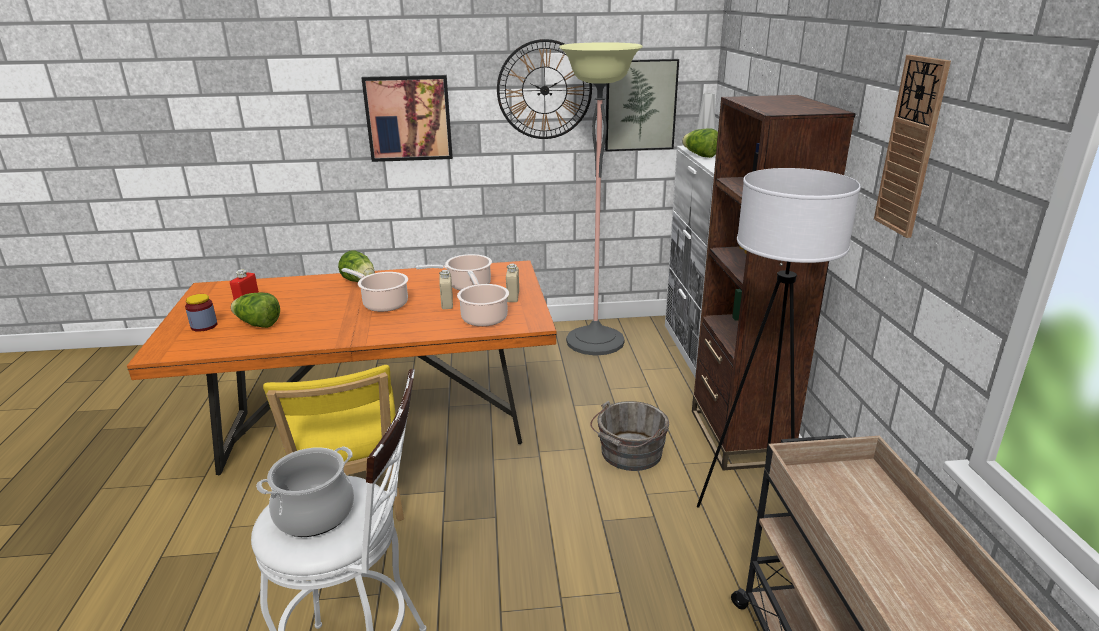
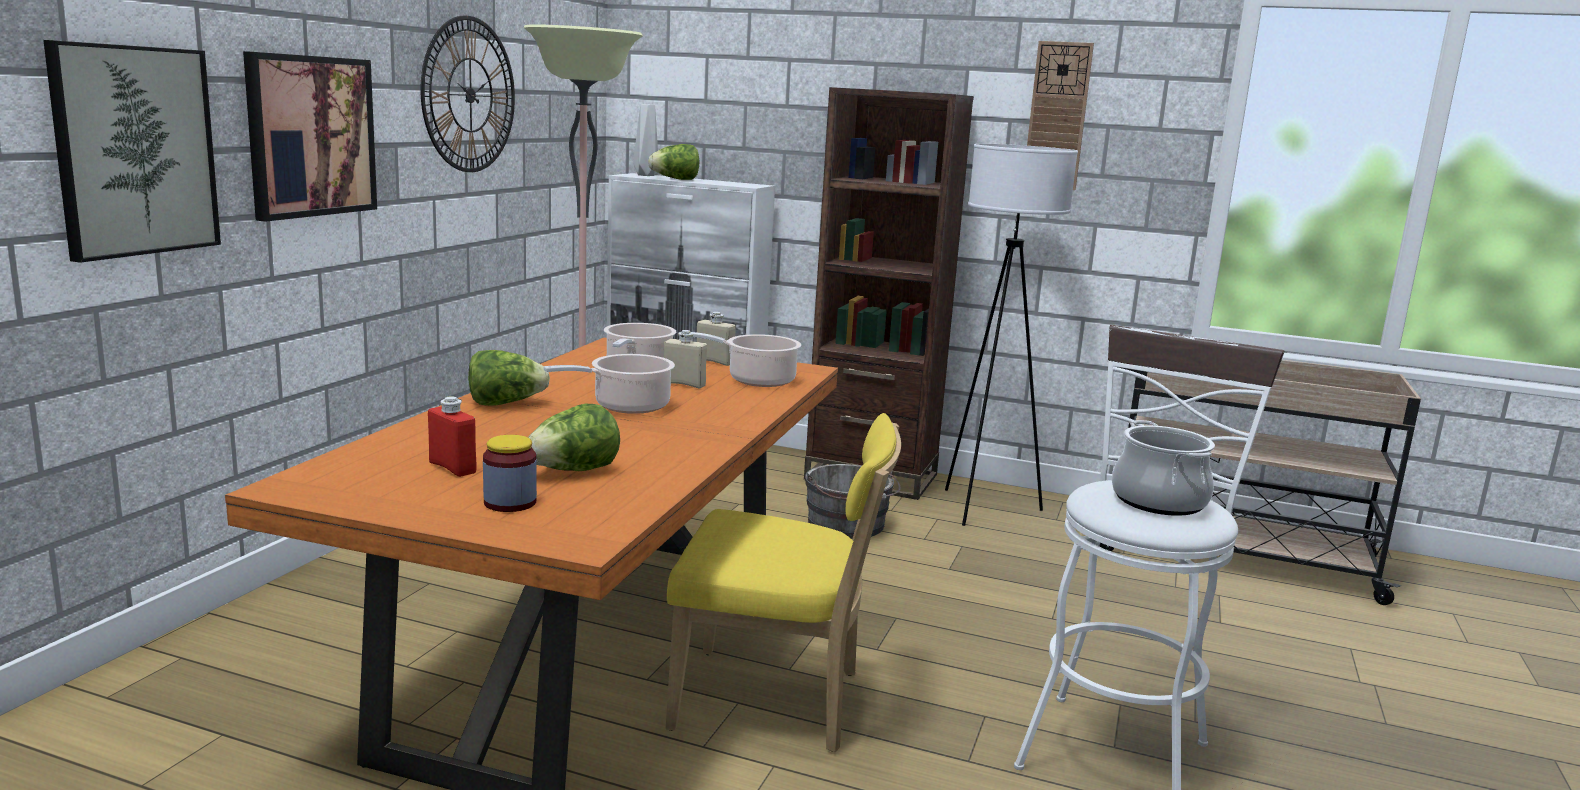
camera: 65 degrees left, 10 degrees down
picture [605,59,679,151] -> picture moved to [43,40,221,263]

